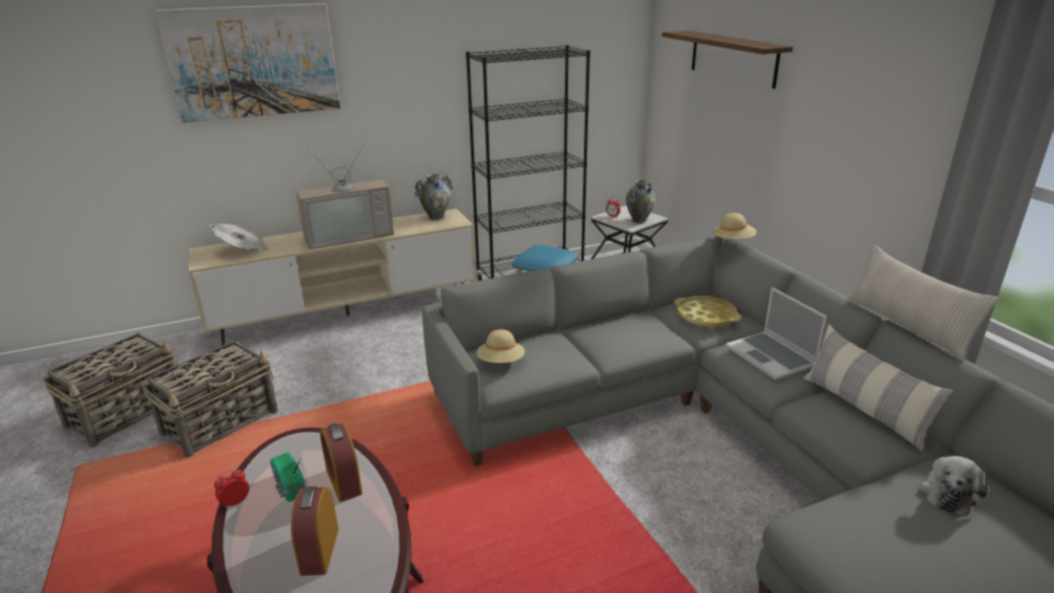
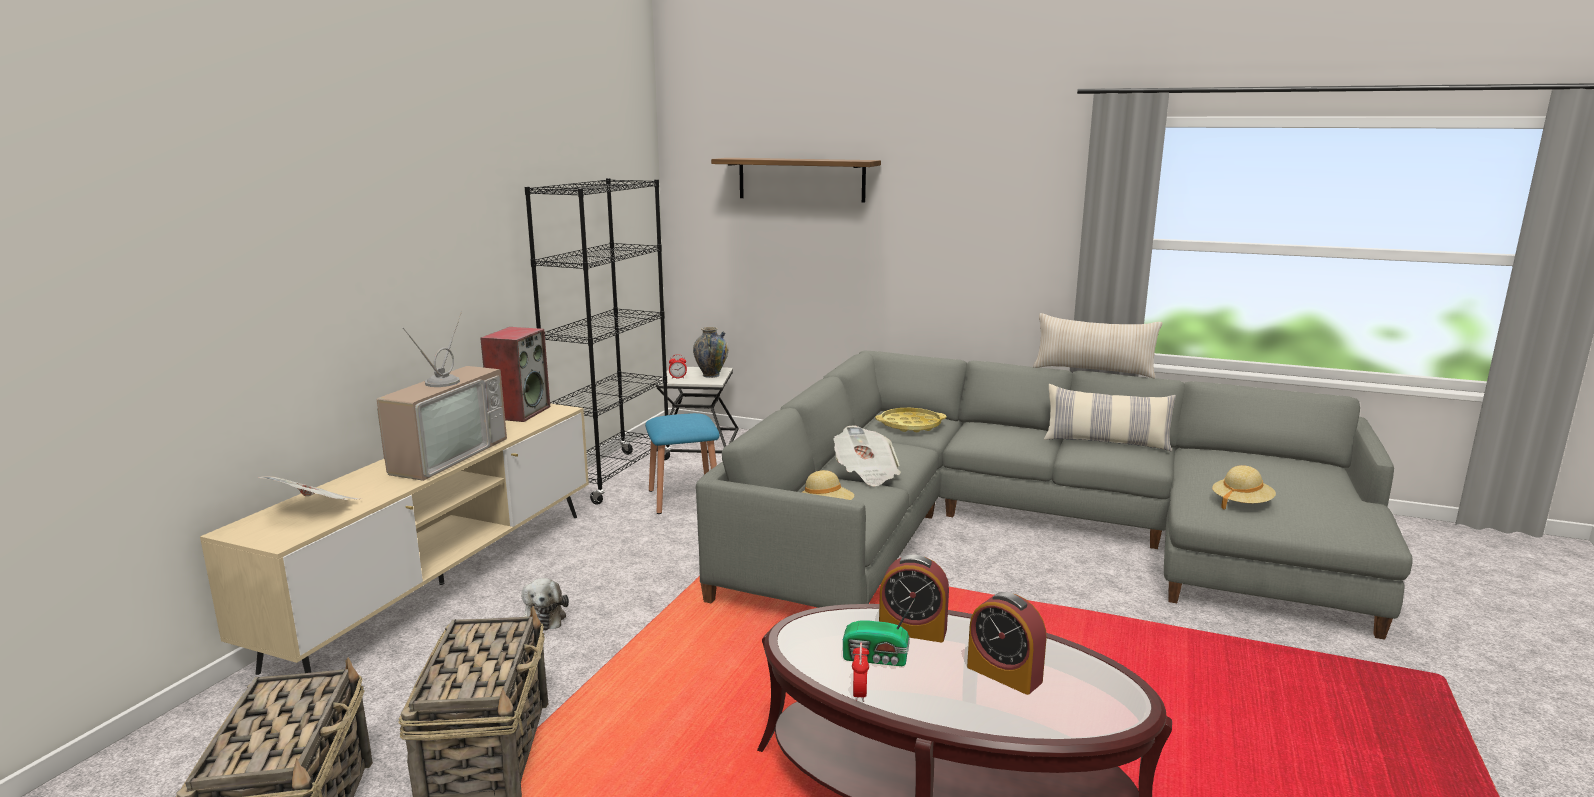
camera: 45 degrees left, 10 degrees down
picture [155,3,340,123] -> none
vase [415,174,453,220] -> speaker [480,327,550,422]
beige hat [712,213,757,239] -> beige hat moved to [1212,465,1276,510]
laptop [726,287,827,380] -> none
plush toy [919,456,988,516] -> plush toy moved to [521,578,569,631]
none -> newspaper [833,426,901,487]

